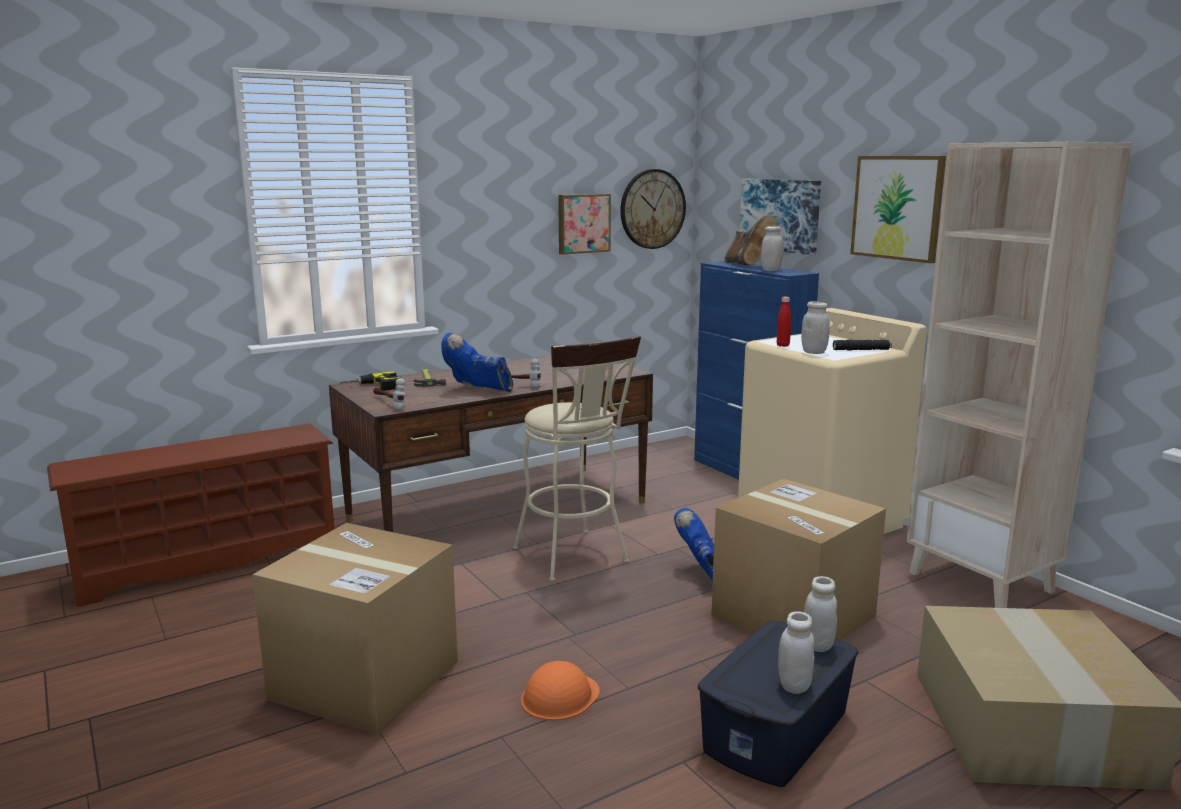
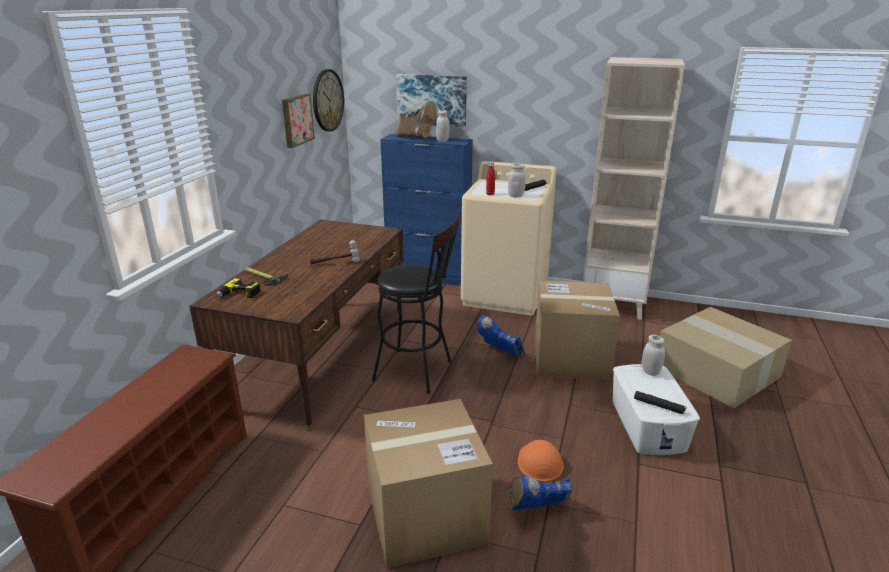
camera: 40 degrees left, 10 degrees up
hammer [373,378,406,410] -> none
blue boot [441,333,513,392] -> blue boot moved to [507,476,573,510]
beige stool [513,336,641,582] -> black stool [372,212,462,394]
blue storage box [698,621,858,787] -> white storage box [613,364,700,455]
white jar [778,611,814,694] -> none
picture [850,156,946,263] -> none
none -> black flashlight [634,391,686,414]

